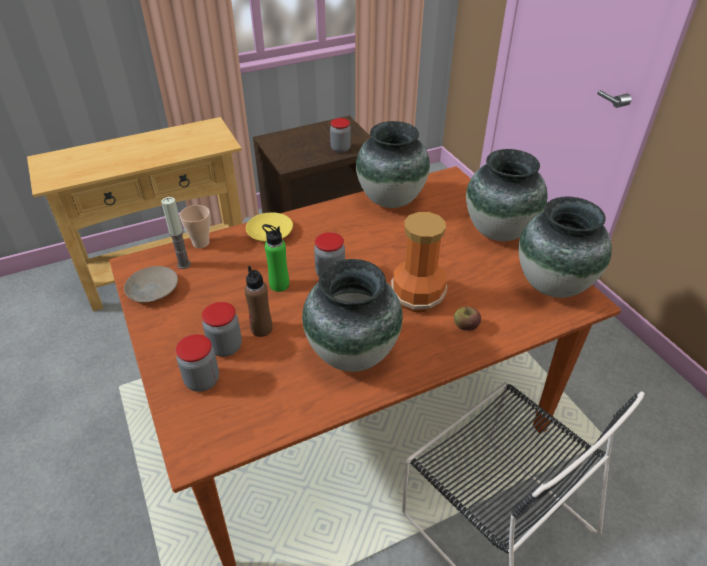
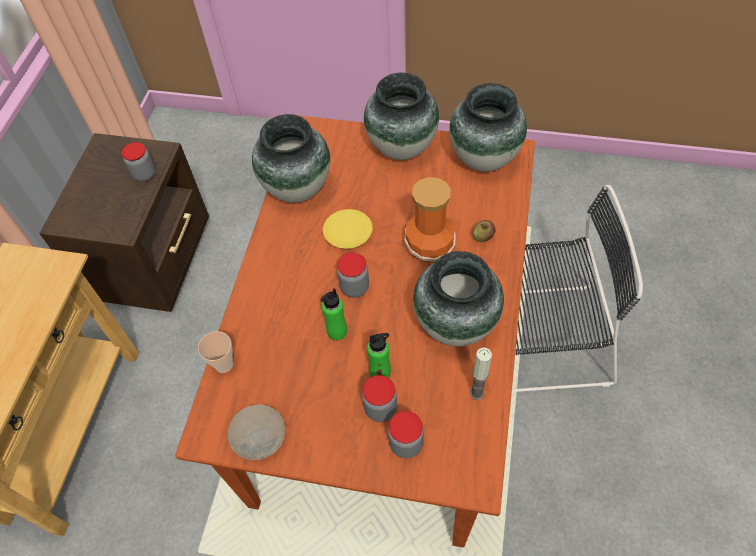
camera: 50 degrees left, 15 degrees up
candle [161,197,191,269] -> candle moved to [469,348,492,400]
brown bottle [244,266,272,337] -> green bottle [367,333,391,378]
yellow plate [246,212,293,242] -> yellow plate moved to [323,209,373,249]

